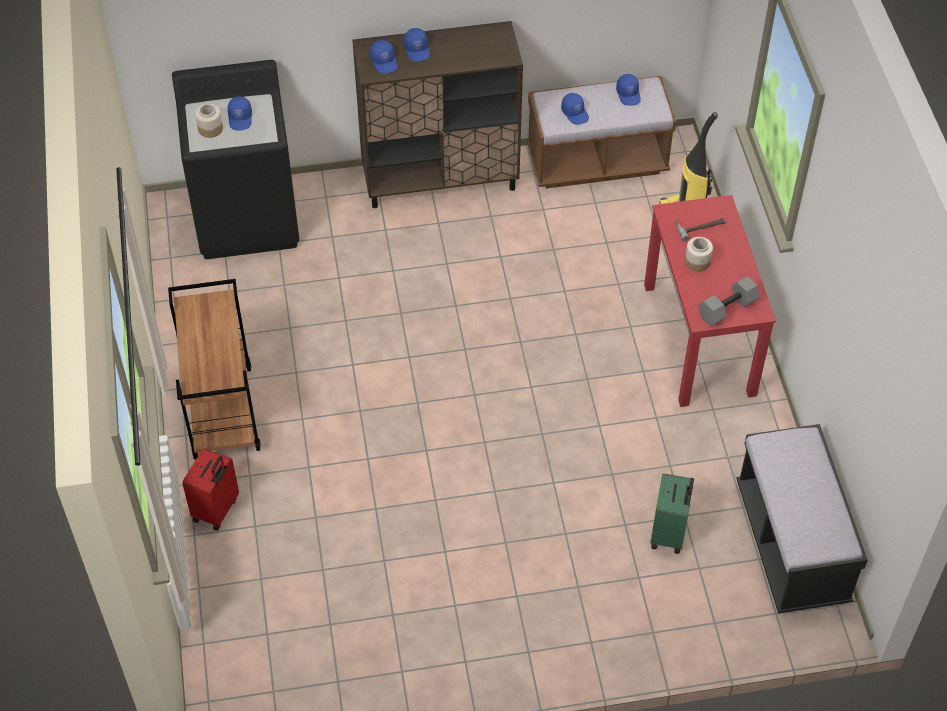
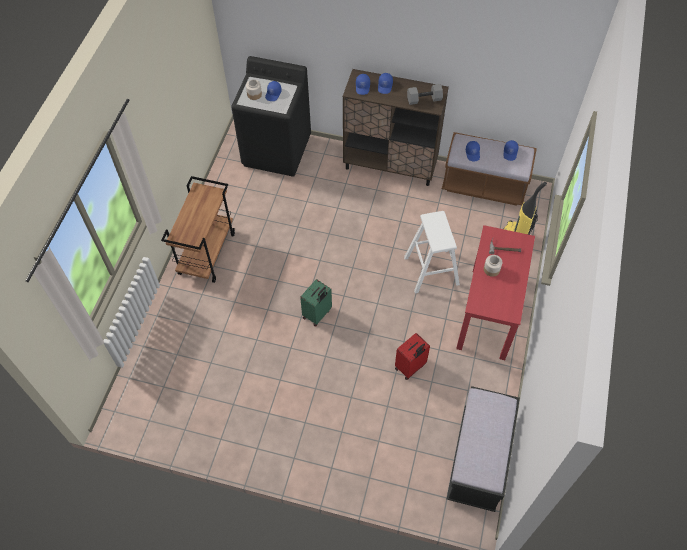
camera: 25 degrees right, 5 degrees up
red suitcase [182,448,239,531] -> red suitcase moved to [395,333,430,380]
green suitcase [651,473,694,554] -> green suitcase moved to [300,279,332,326]
grey dumbbell [698,276,760,327] -> grey dumbbell moved to [407,84,443,105]
none -> white stool [404,211,460,293]

